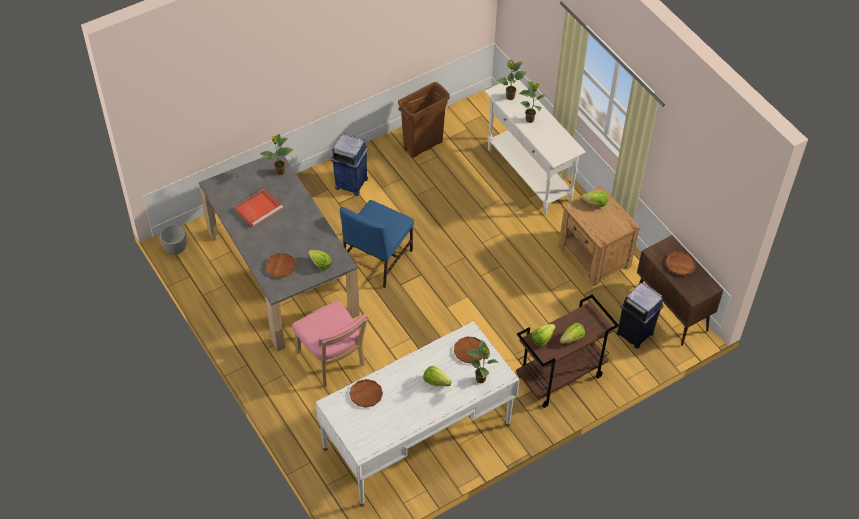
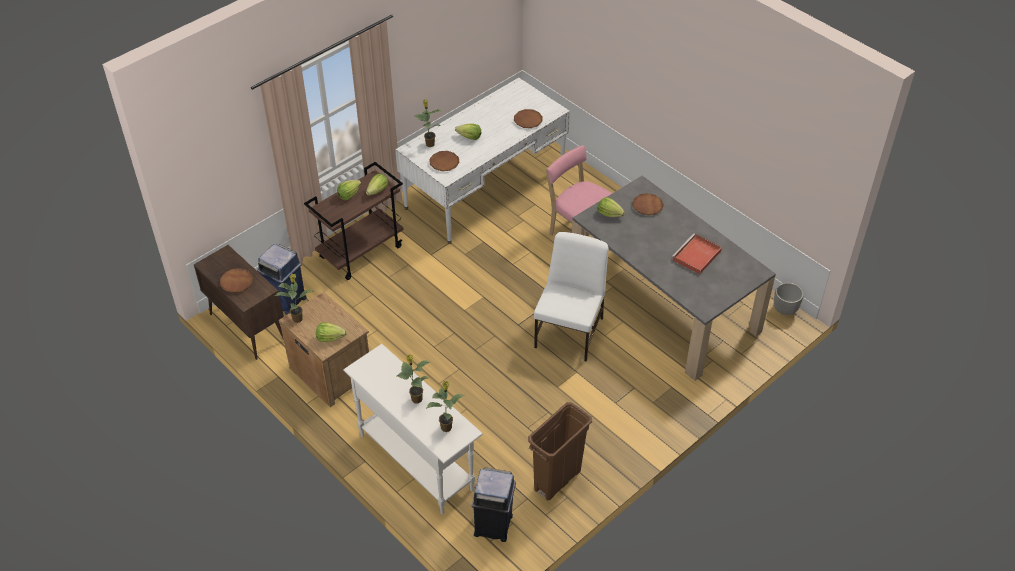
camera: 170 degrees right, 5 degrees down
potted plant [260,134,294,175] -> potted plant moved to [275,274,313,323]
blue trash can [331,133,368,196] -> blue trash can moved to [472,467,516,542]
blue chair [340,200,414,288] -> white chair [534,232,609,362]

